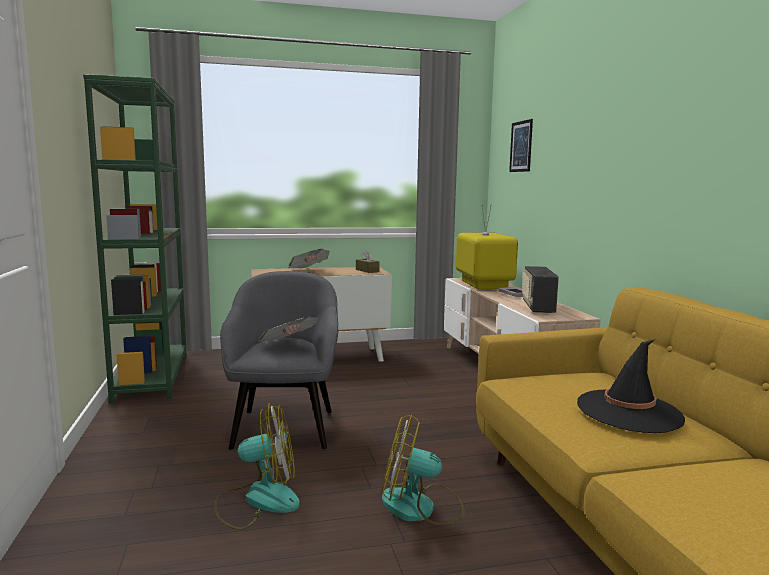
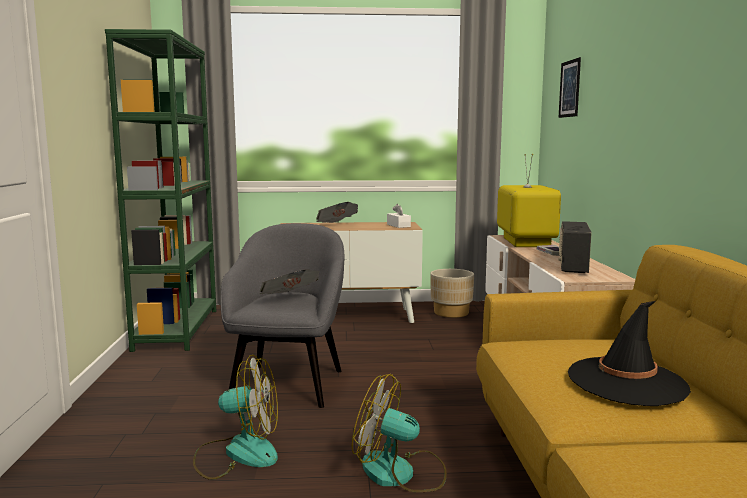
camera: 10 degrees right, 0 degrees up
brown tissue box [356,250,380,273] -> white tissue box [387,204,411,228]
none -> beige planter [431,269,474,318]

